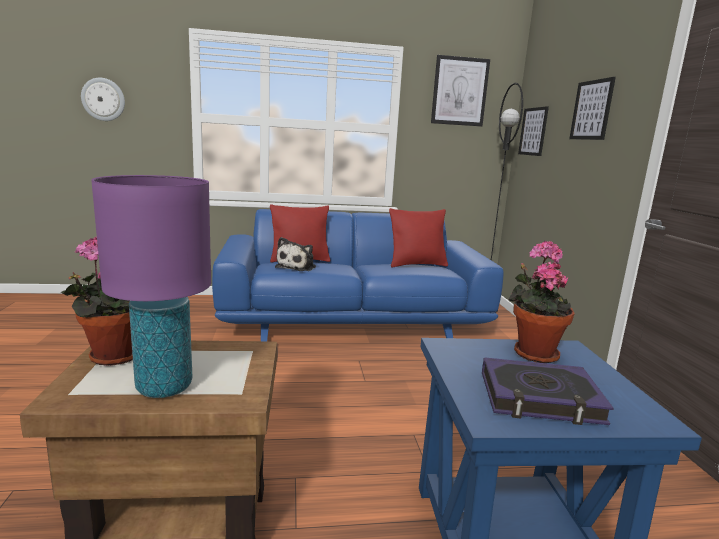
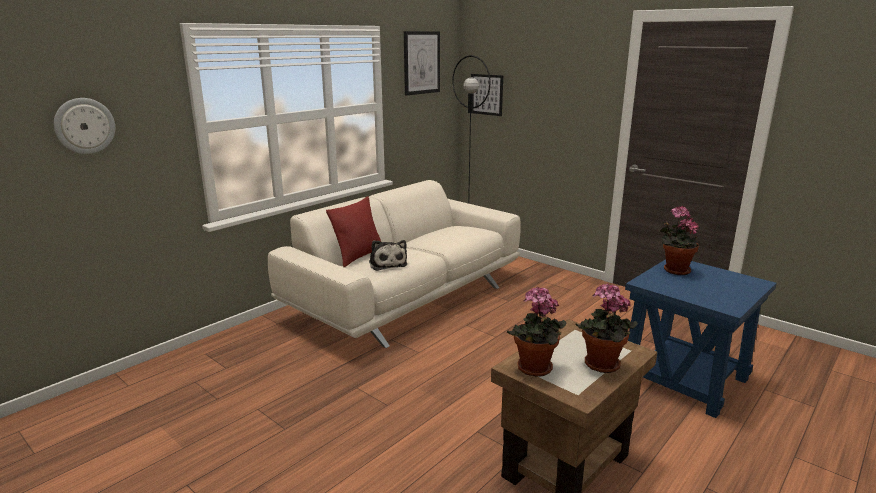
camera: 40 degrees left, 5 degrees up
purple table lamp [91,175,211,398] -> potted plant [576,283,638,373]
blue sofa [212,209,504,341] -> beige sofa [268,180,520,348]
red pillow [389,208,448,267] -> none
book [482,357,614,425] -> none
picture [569,77,616,140] -> none

